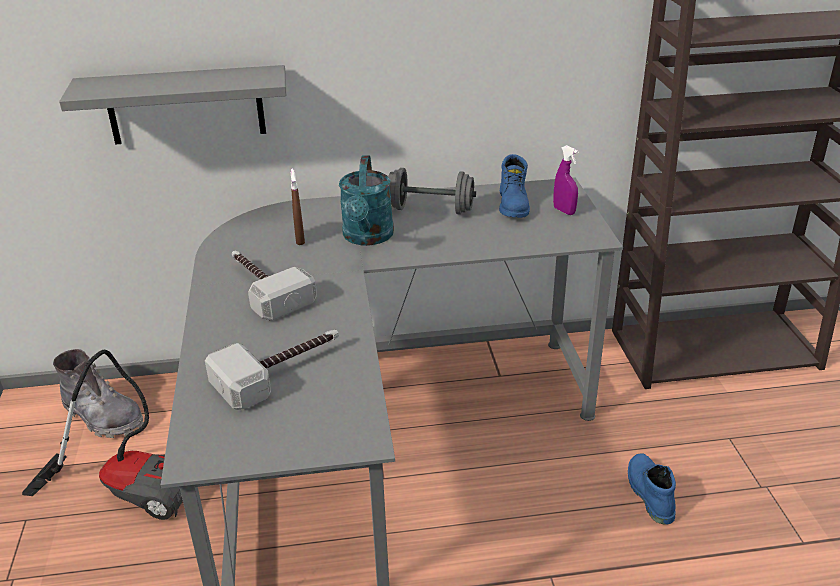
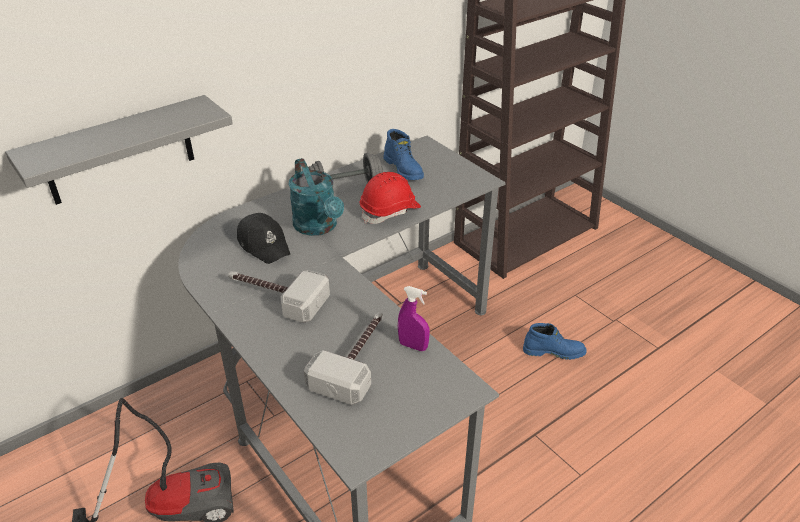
camera: 30 degrees left, 5 degrees up
grey boot [53,349,144,438] -> none
brown spray bottle [291,169,305,245] -> black cap [237,213,290,264]
purple spray bottle [553,145,579,215] -> purple spray bottle moved to [398,286,430,351]
blue boot [628,453,676,525] -> blue boot turned 135 degrees clockwise [523,323,587,360]
none -> red hard hat [360,172,421,224]

